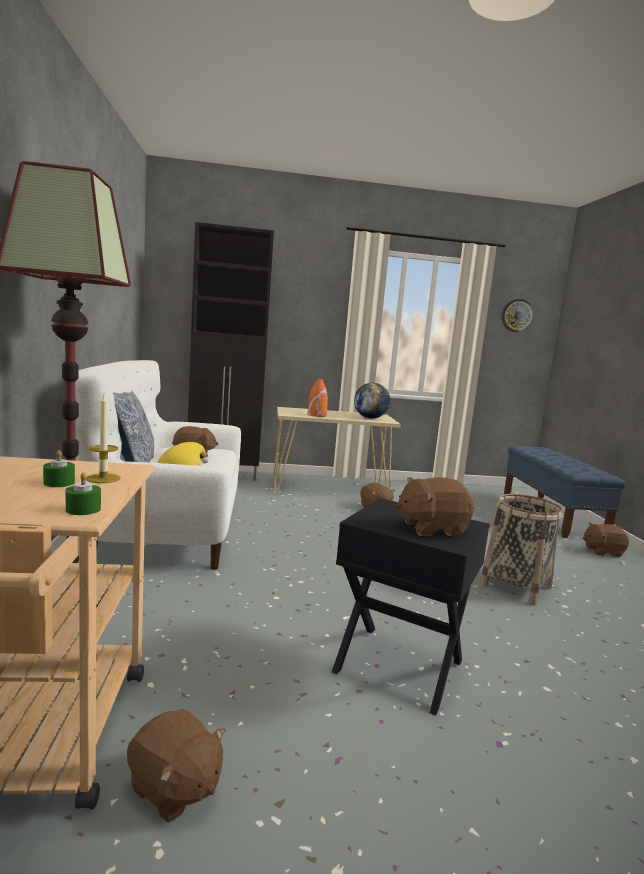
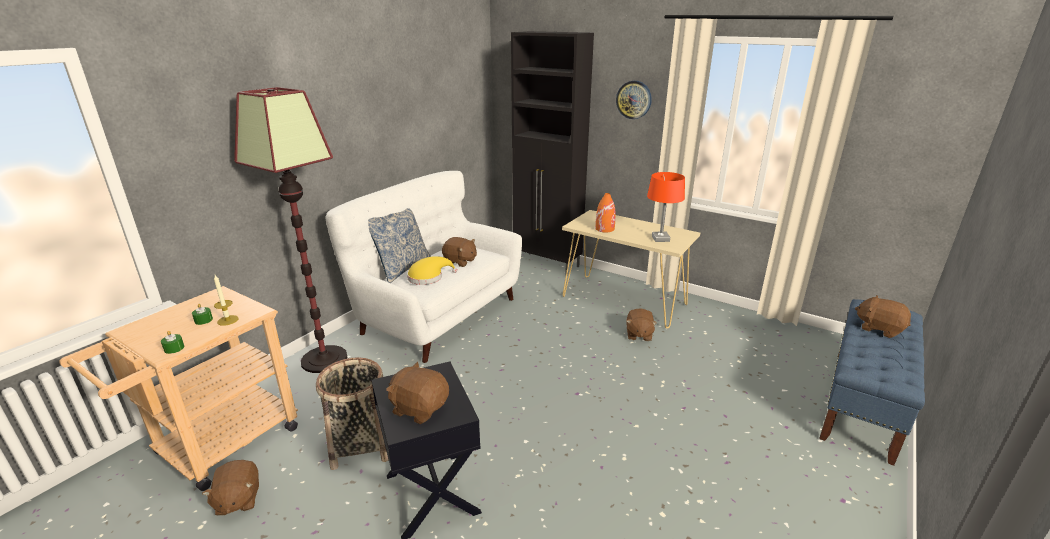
camera: 40 degrees right, 15 degrees up
globe [354,383,390,419] -> orange table lamp [647,172,685,242]
basket [480,494,563,605] -> basket moved to [316,357,389,470]
wall clock [502,299,534,332] -> wall clock moved to [616,81,652,119]
brown plush toy [583,523,629,557] -> brown plush toy moved to [855,295,911,338]

